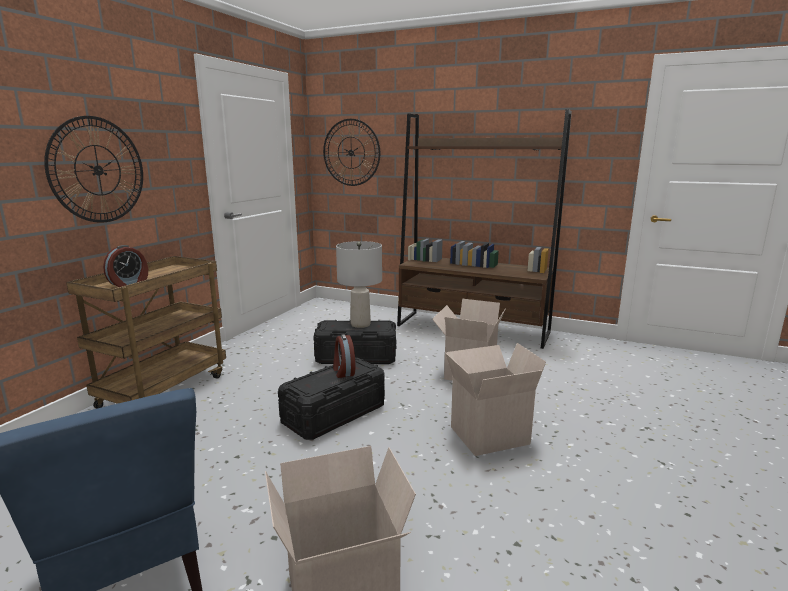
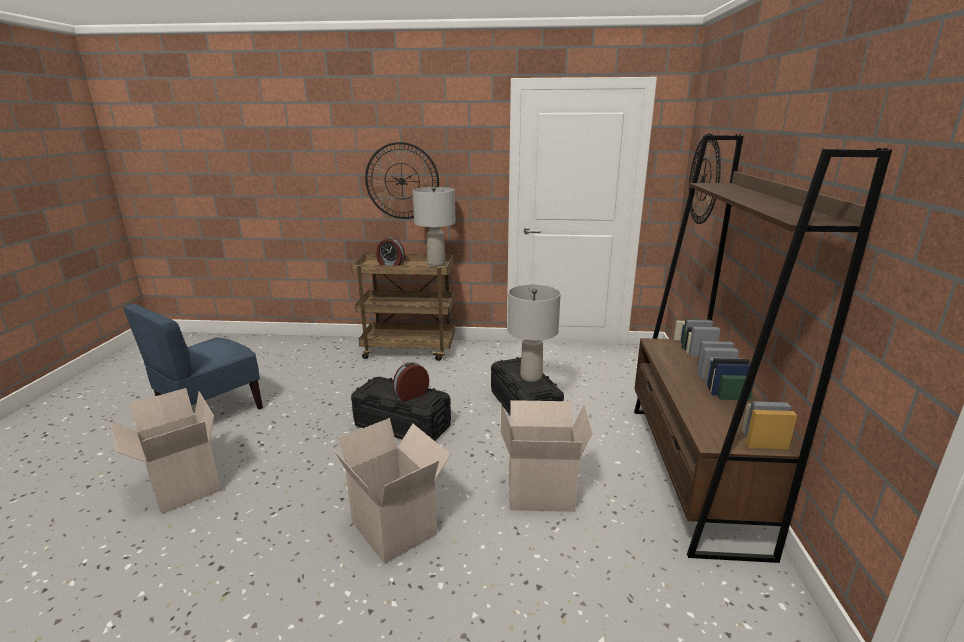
camera: 70 degrees right, 5 degrees up
none -> grey table lamp [413,186,456,266]

